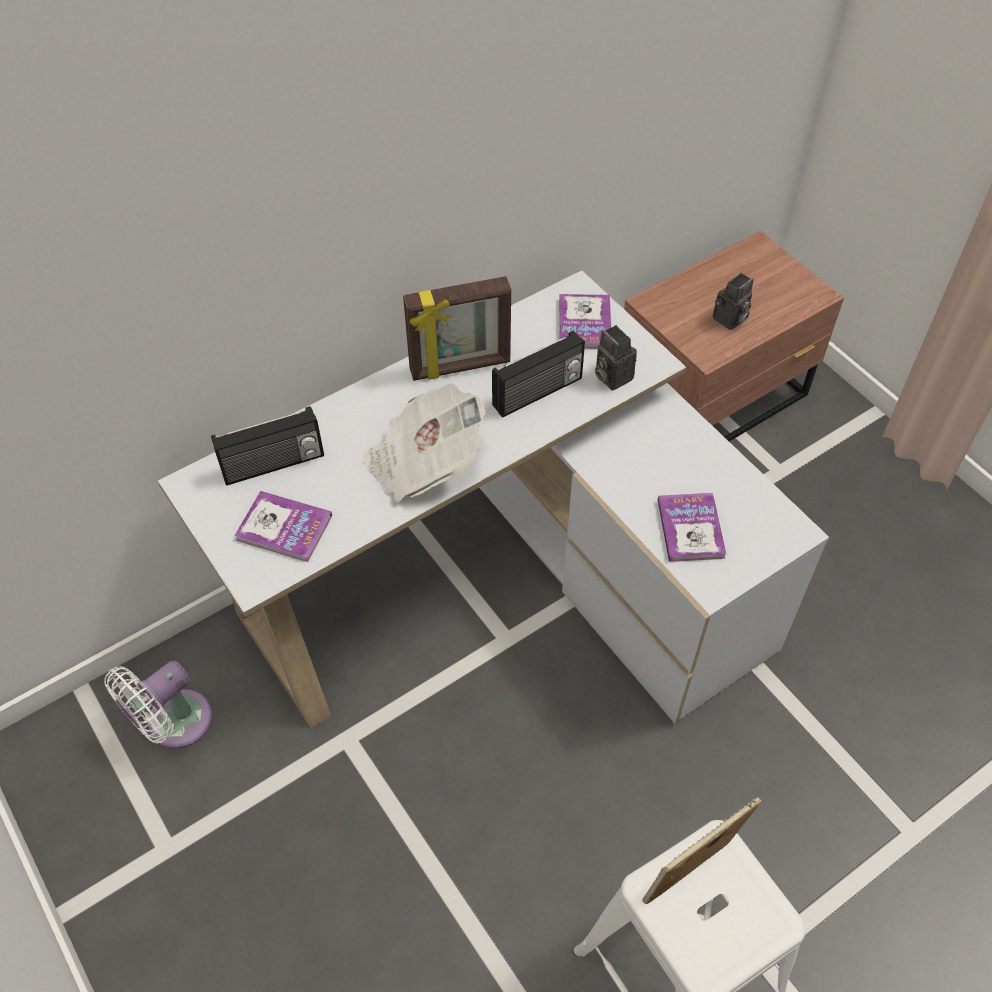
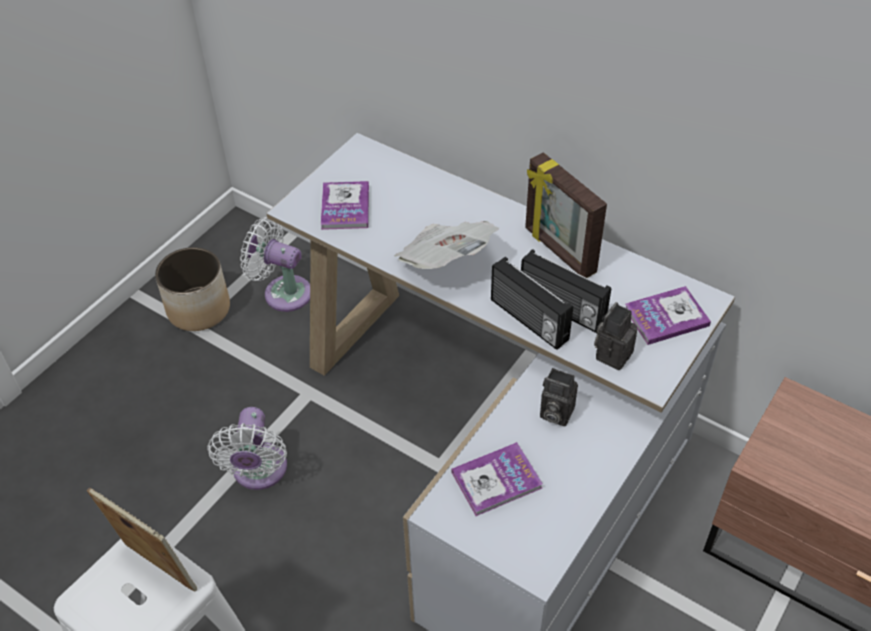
camera: 70 degrees right, 5 degrees down
radio [211,406,324,486] -> radio moved to [491,257,573,350]
camera [713,273,754,330] -> camera moved to [540,368,578,426]
none -> planter [155,247,230,331]
none -> white fan [207,407,287,490]

